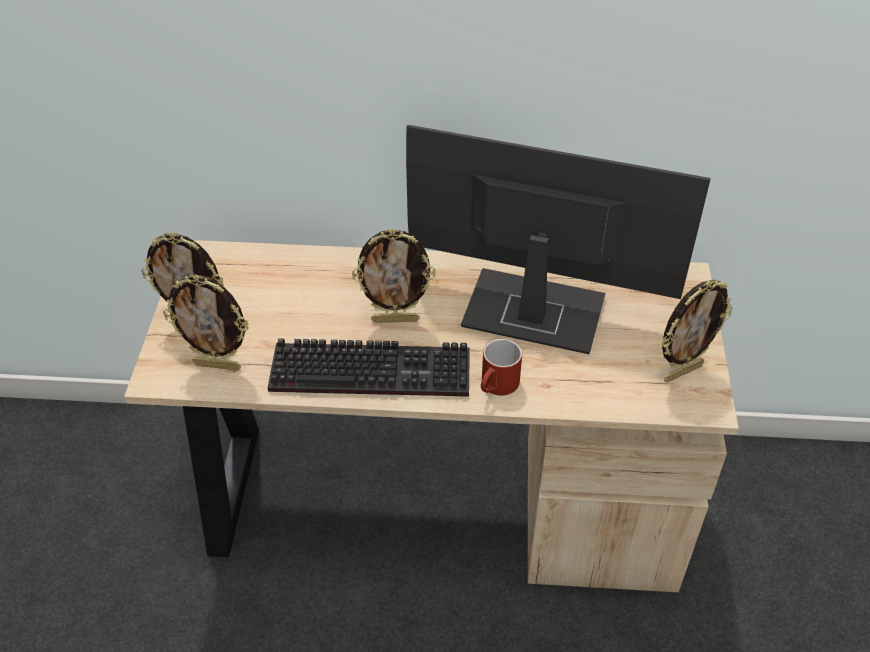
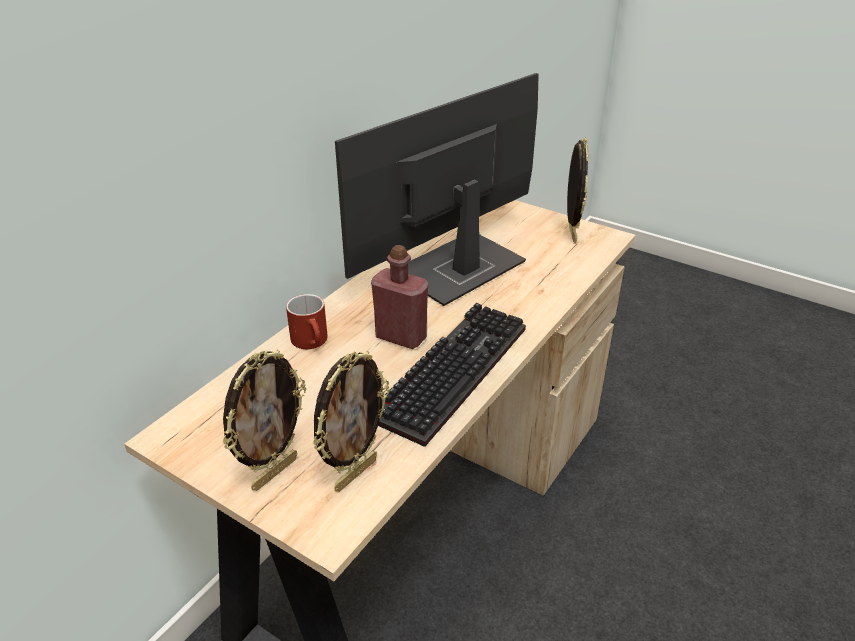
camera: 60 degrees left, 10 degrees down
picture frame [352,228,436,323] -> red bottle [371,245,428,349]
red mug [481,339,522,396] -> red mug moved to [286,294,328,349]

